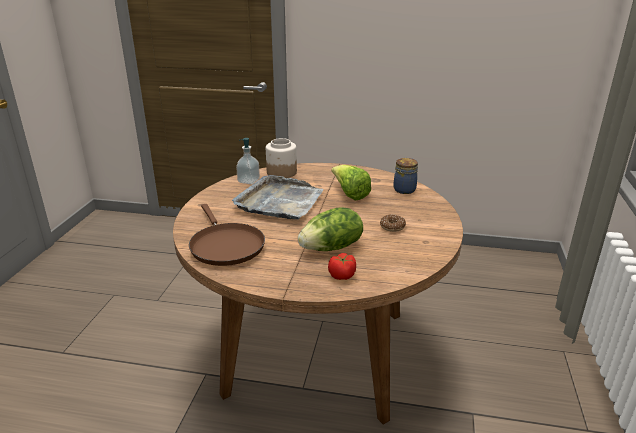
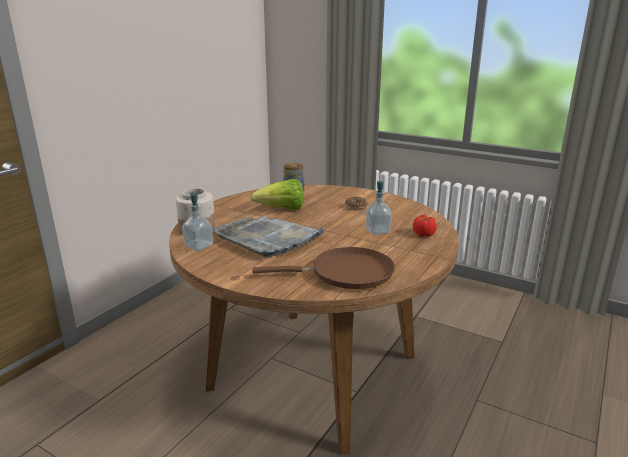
camera: 70 degrees left, 5 degrees down
lettuce [298,207,363,251] -> soap dispenser [366,181,392,235]

